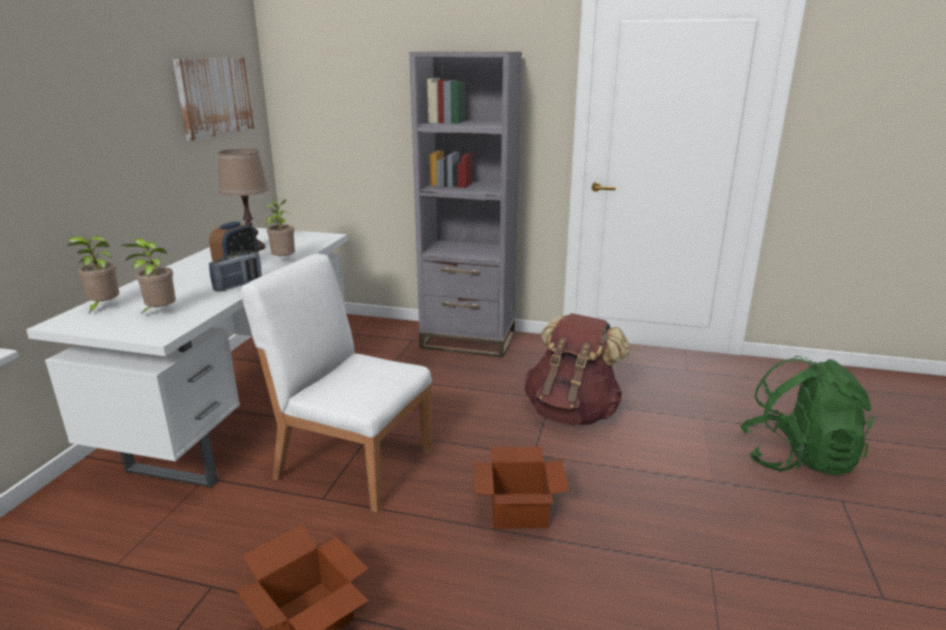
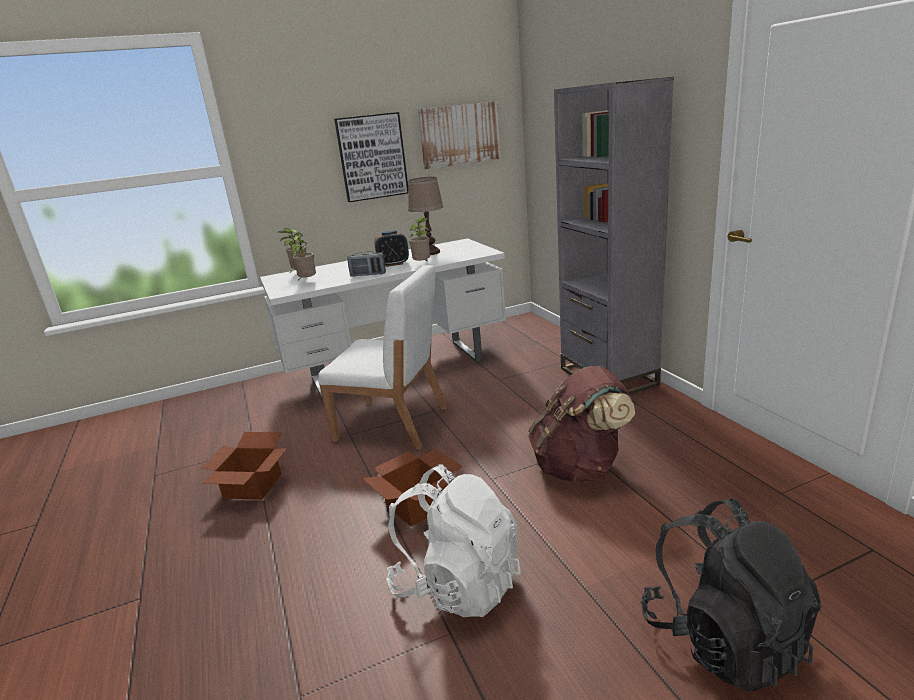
camera: 55 degrees right, 0 degrees up
white chair [241,253,432,513] -> white chair turned 120 degrees clockwise [318,265,447,450]
green backpack [740,356,875,475] -> black backpack [641,499,821,692]
none -> picture [334,112,408,202]
none -> white backpack [386,464,521,617]

